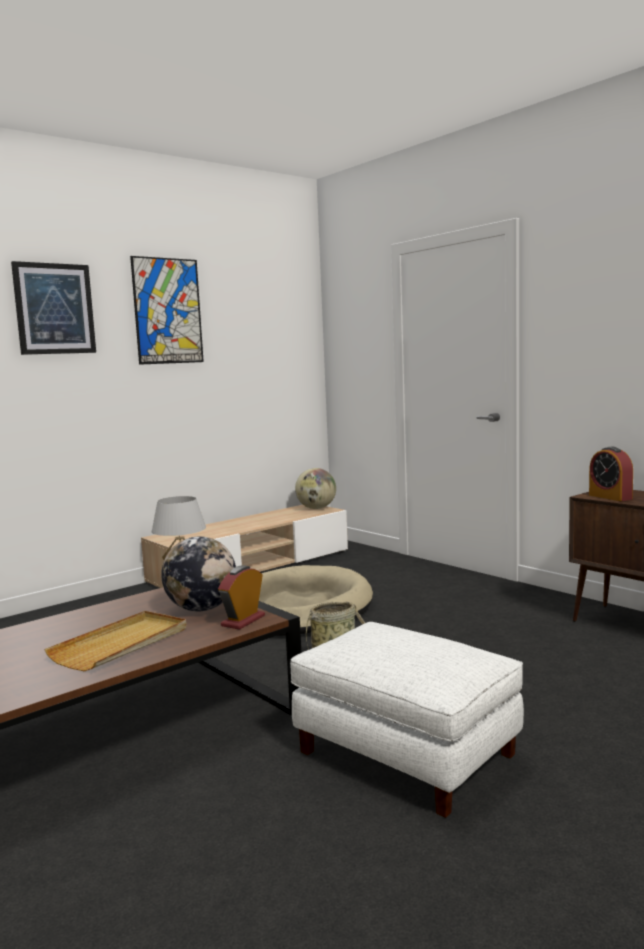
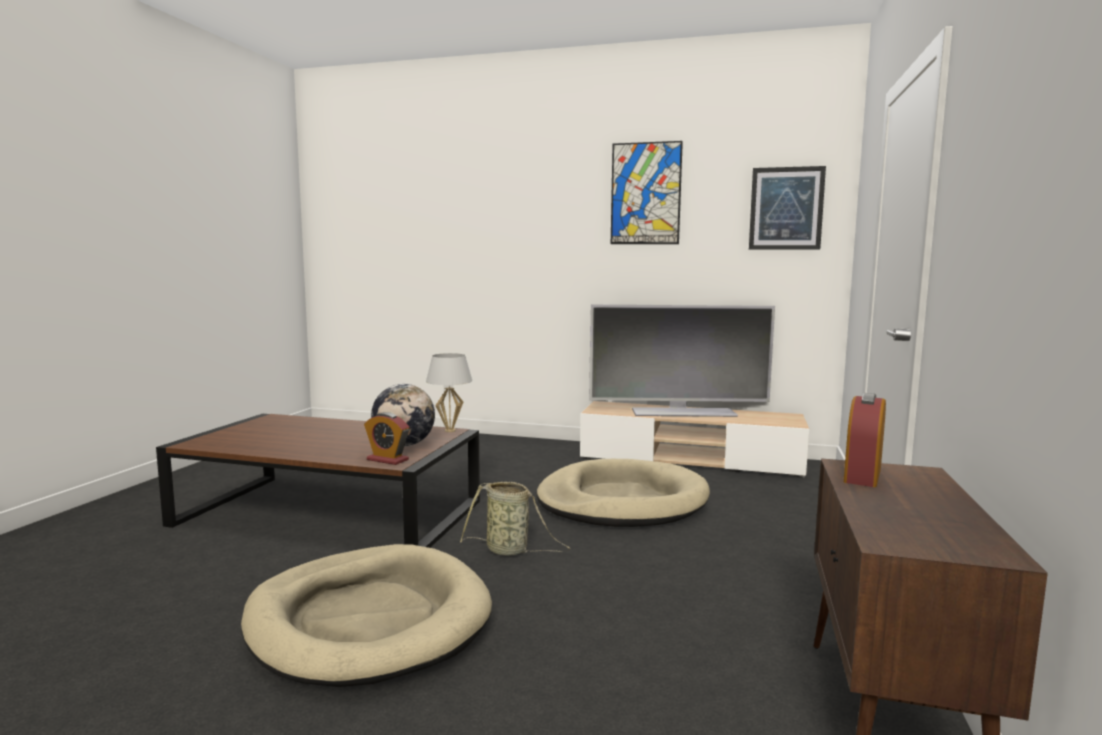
camera: 55 degrees right, 0 degrees up
picture [11,261,96,355] -> picture moved to [749,166,826,250]
beige tray [44,611,187,671] -> none
alarm clock [218,565,265,630] -> alarm clock turned 150 degrees counterclockwise [364,412,409,465]
white ottoman [290,622,524,818] -> beige dog bed [241,544,492,687]
globe [295,468,336,509] -> none
none -> television [589,304,775,417]

